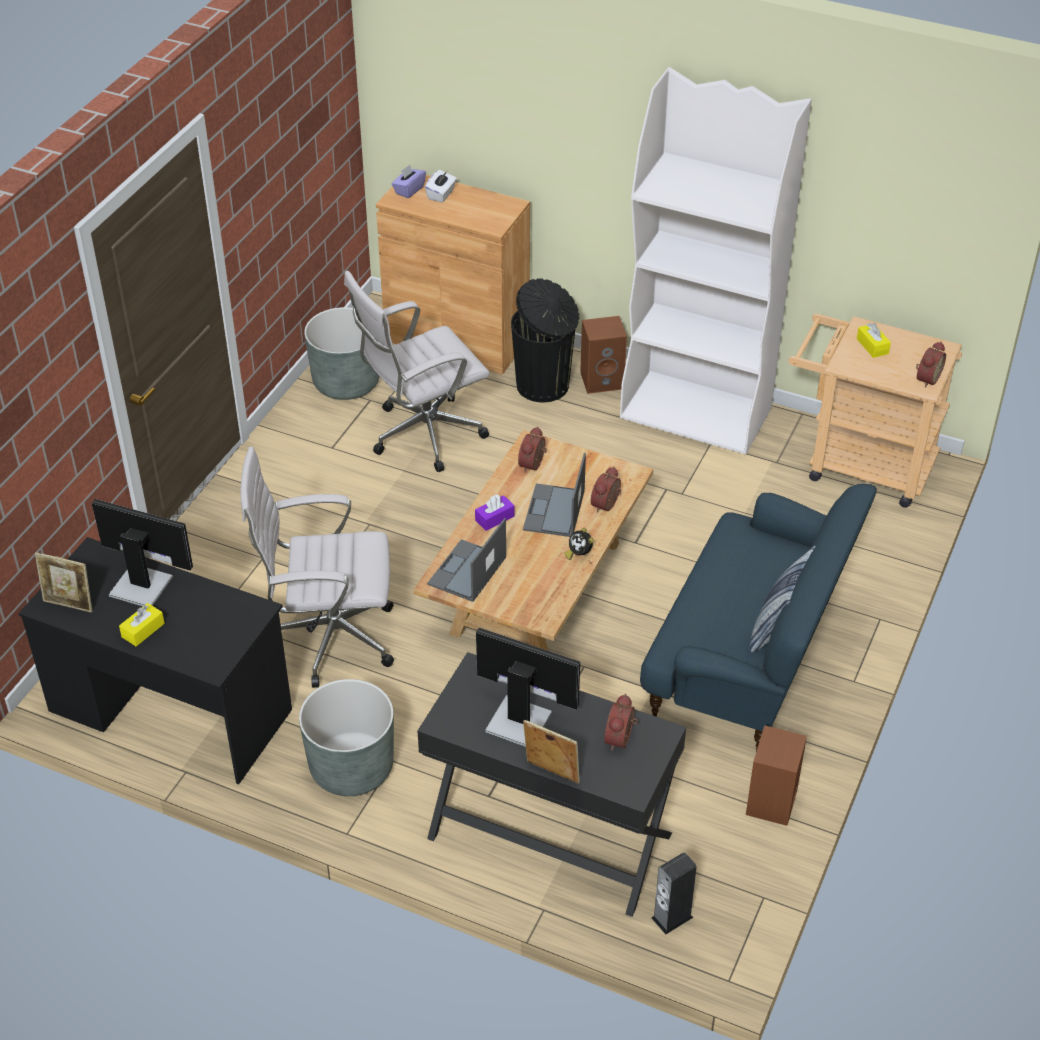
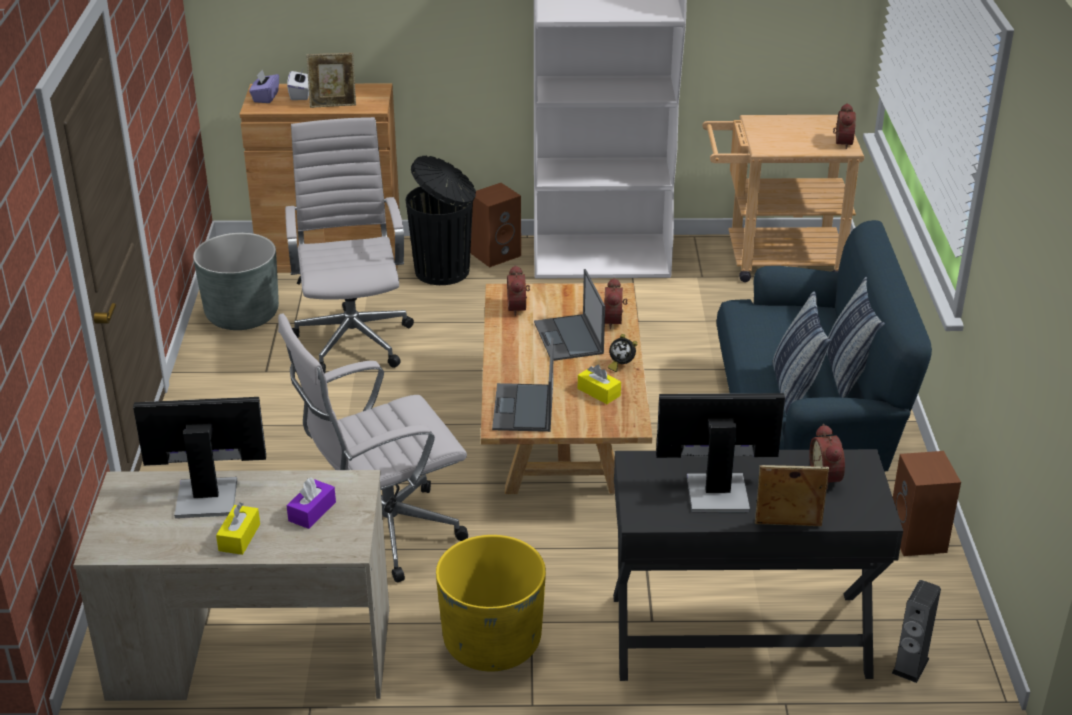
camera: 25 degrees left, 10 degrees down
black desk [18,537,292,784] -> beige desk [73,470,389,701]
picture frame [35,552,92,613] -> picture frame moved to [306,53,356,108]
grey planter [299,679,394,796] -> yellow planter [436,535,546,672]
white office chair [344,271,490,472] -> white office chair turned 135 degrees clockwise [285,117,414,374]
purple tissue box [475,495,515,531] -> purple tissue box moved to [287,478,336,529]
yellow tissue box [857,323,891,358] -> yellow tissue box moved to [578,365,621,404]
none -> pillow [773,291,831,415]

